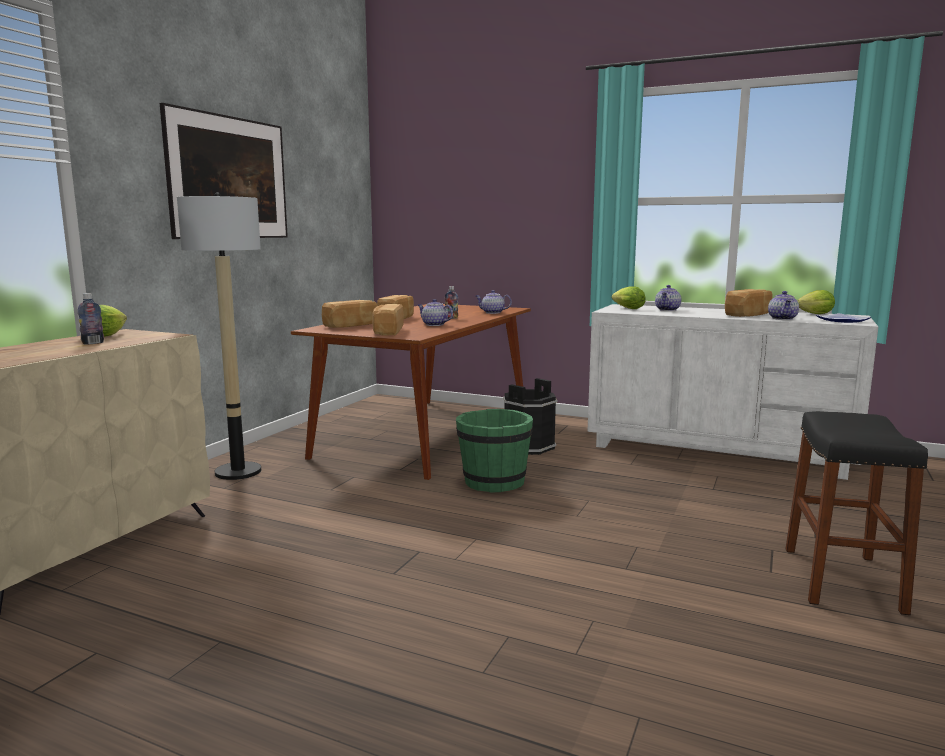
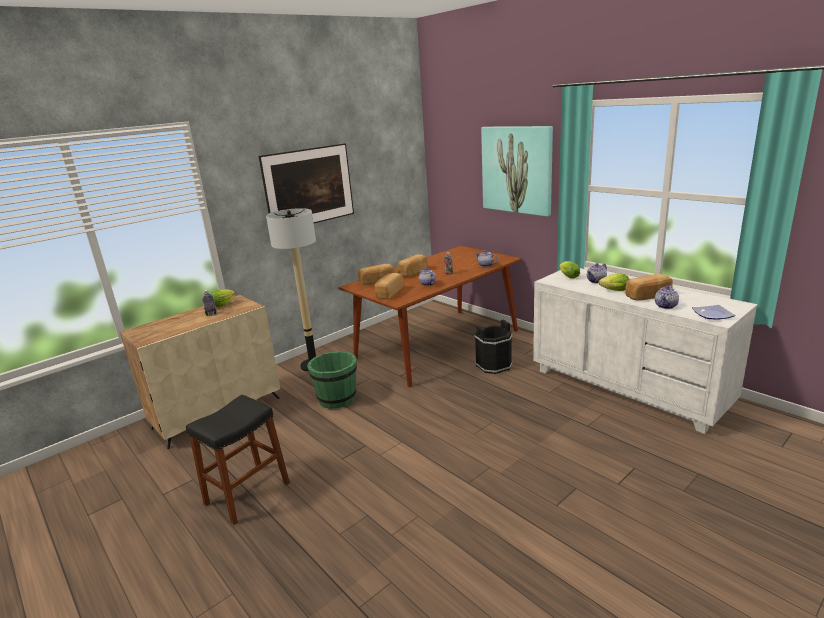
camera: 25 degrees right, 10 degrees up
green bucket [456,409,533,493] -> green bucket moved to [307,351,357,409]
black stool [786,411,928,615] -> black stool moved to [186,395,290,525]
lettuce [797,290,835,314] -> lettuce moved to [598,274,629,291]
none -> picture [481,126,553,217]

